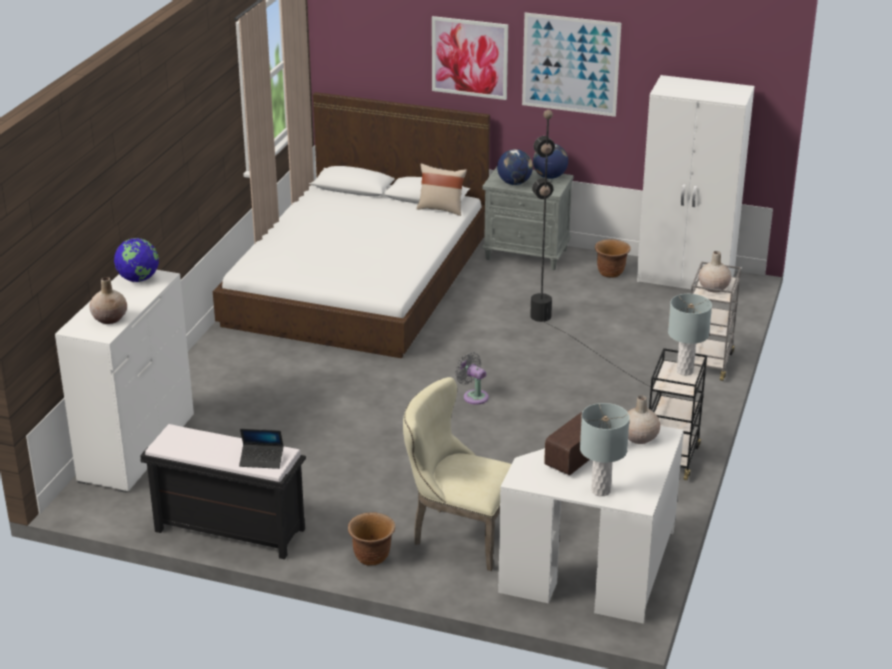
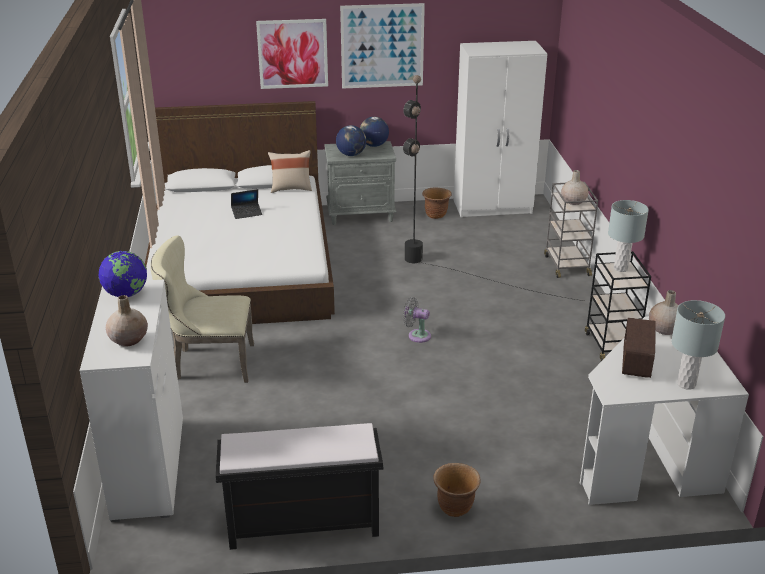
camera: 25 degrees left, 0 degrees up
laptop [239,429,284,469] -> laptop moved to [231,189,262,219]
beige chair [403,377,512,571] -> beige chair moved to [150,235,254,383]

